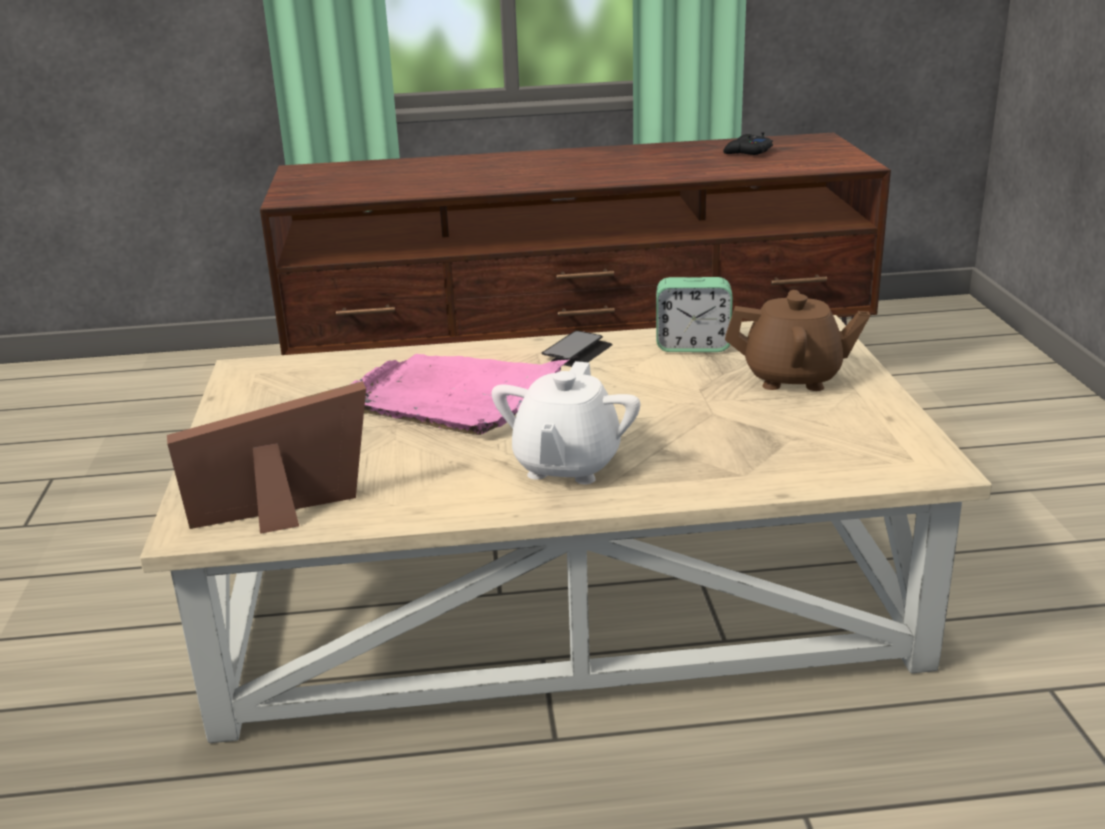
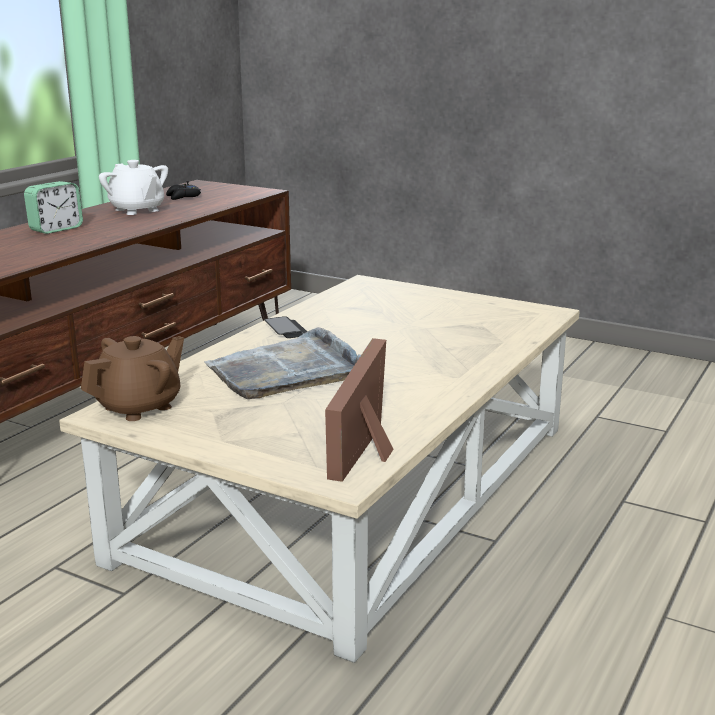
camera: 55 degrees left, 5 degrees down
pink tray [351,354,570,435] -> grey tray [204,327,361,399]
white teapot [491,361,641,484] -> white teapot moved to [99,160,168,215]
alarm clock [656,277,733,352] -> alarm clock moved to [24,181,83,234]
brown teapot [725,290,870,391] -> brown teapot moved to [81,336,184,421]

